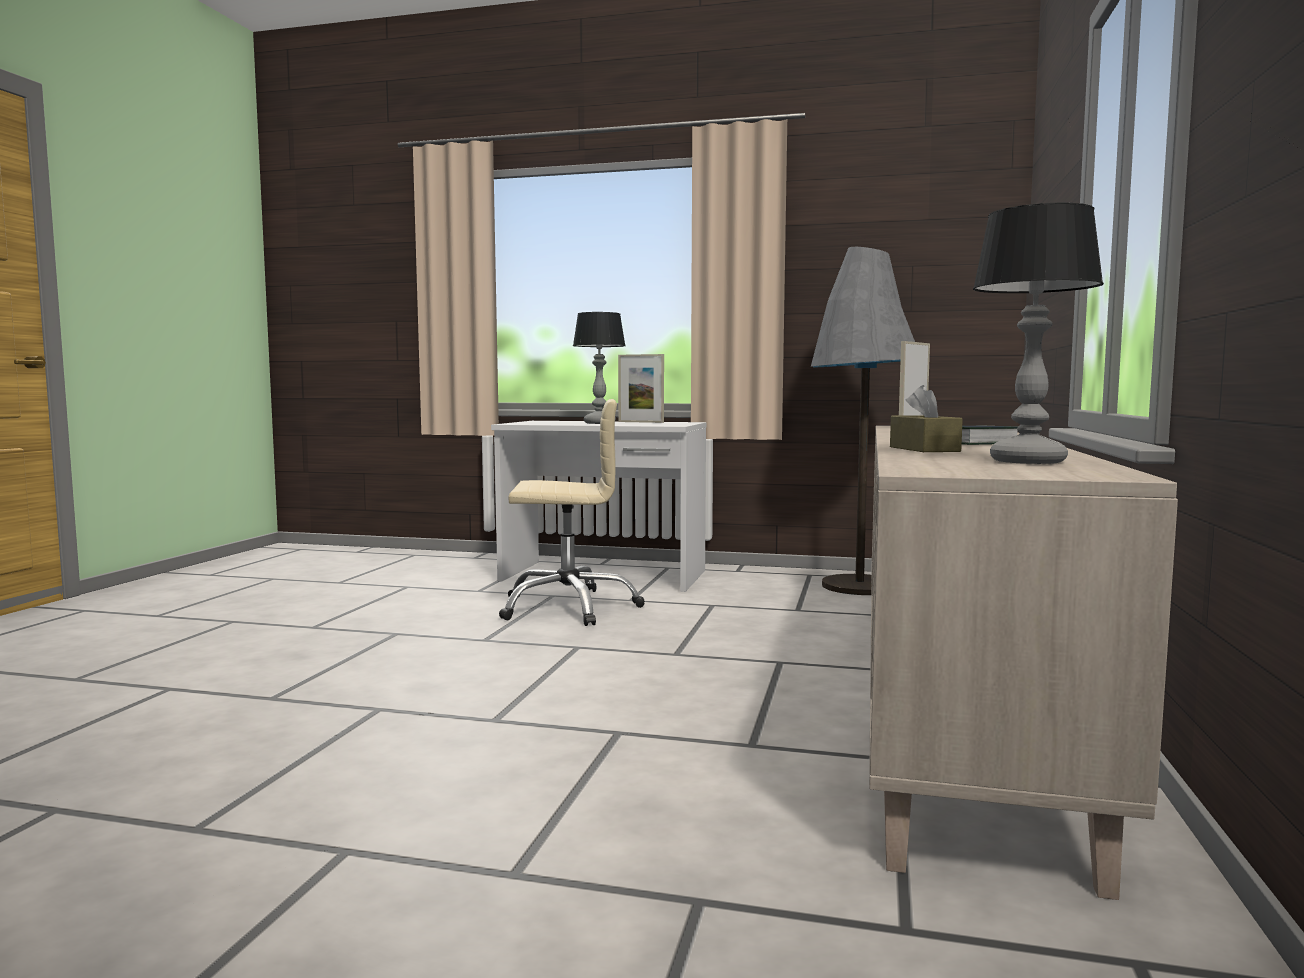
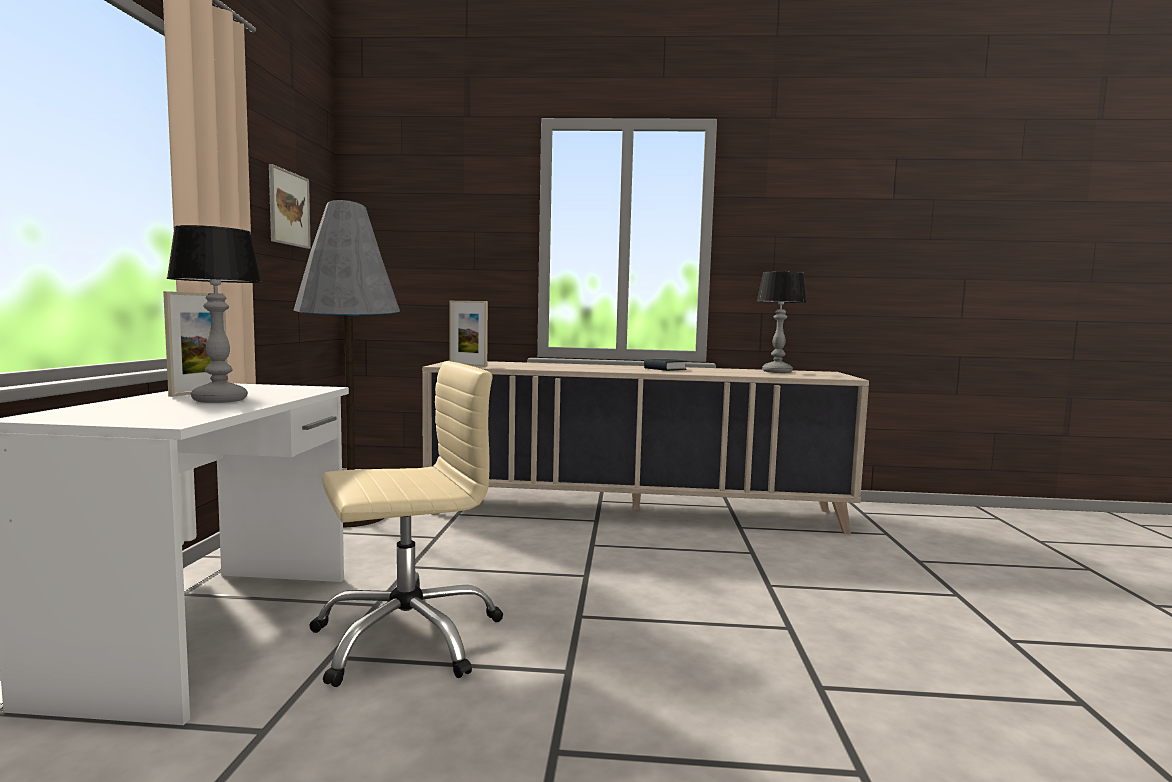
camera: 100 degrees left, 0 degrees up
beige office chair [499,399,645,626] -> beige office chair turned 75 degrees clockwise [309,361,503,687]
brown tissue box [890,385,963,452] -> none
none -> picture [269,164,311,249]

